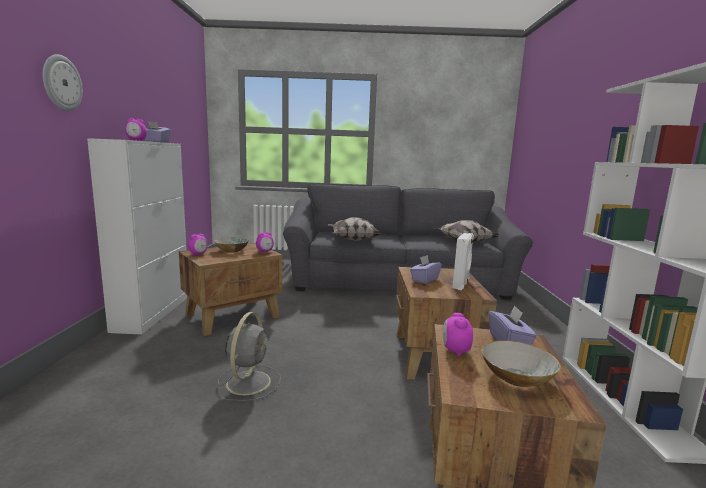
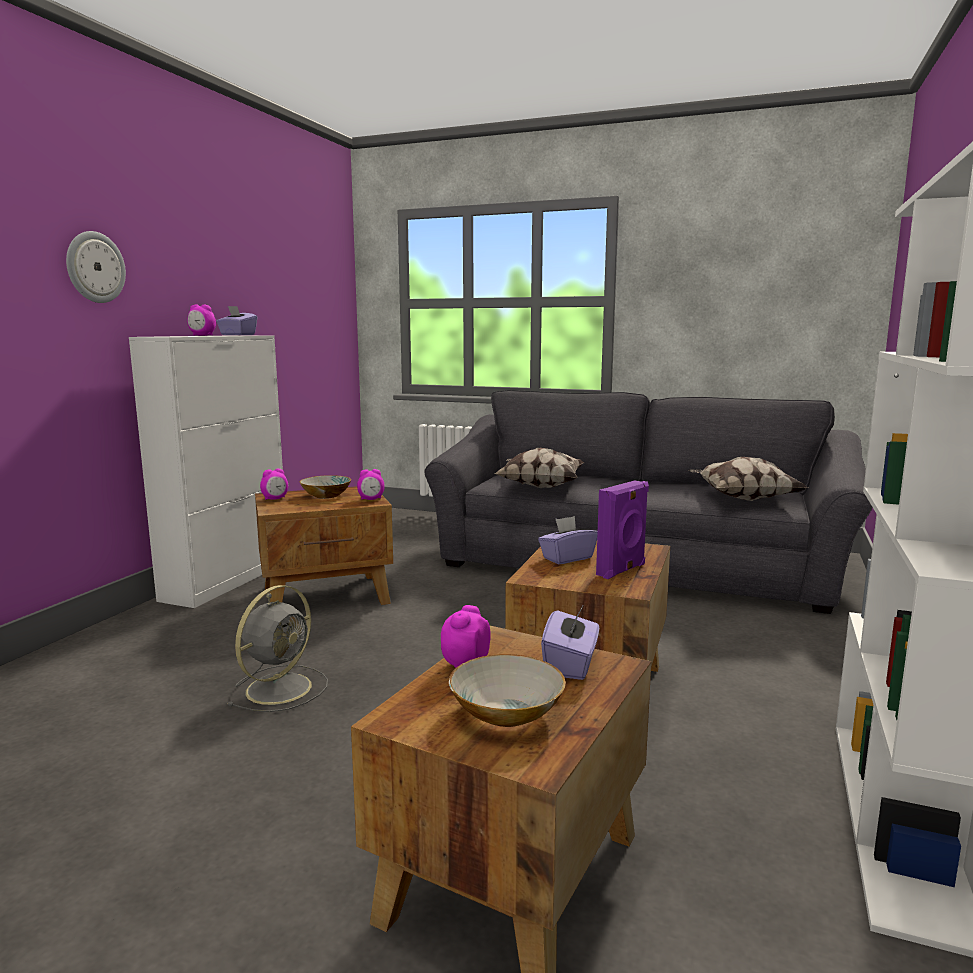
camera: 20 degrees right, 0 degrees up
white speaker [453,233,474,290] -> purple speaker [596,481,649,579]

